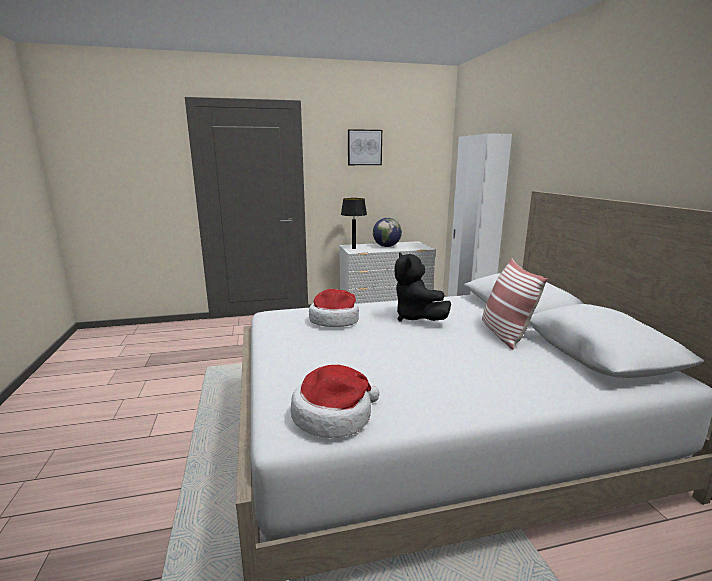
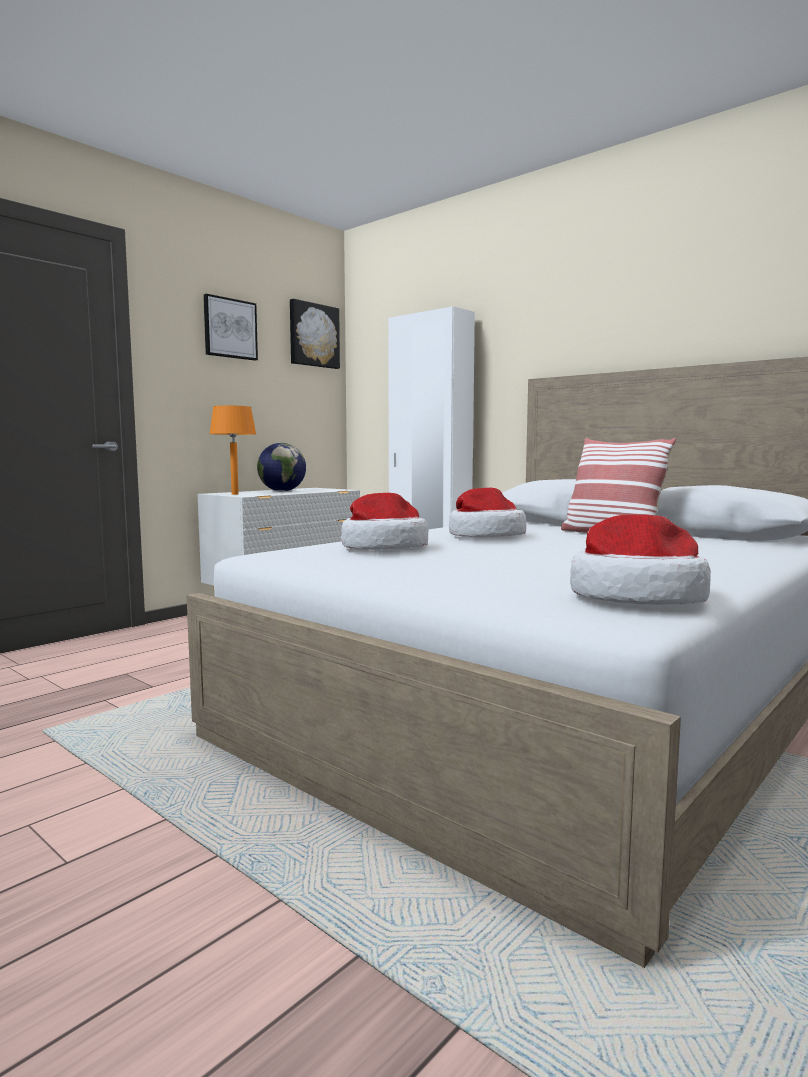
camera: 35 degrees left, 10 degrees down
black table lamp [341,198,367,249] -> orange table lamp [209,405,256,495]
black plush toy [394,252,451,322] -> hat [449,488,526,537]
none -> picture [290,299,340,369]

